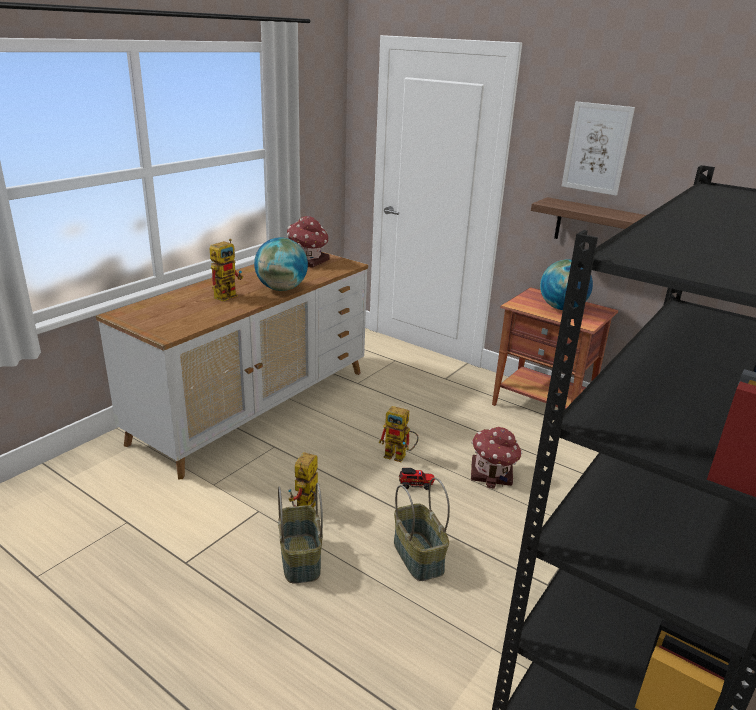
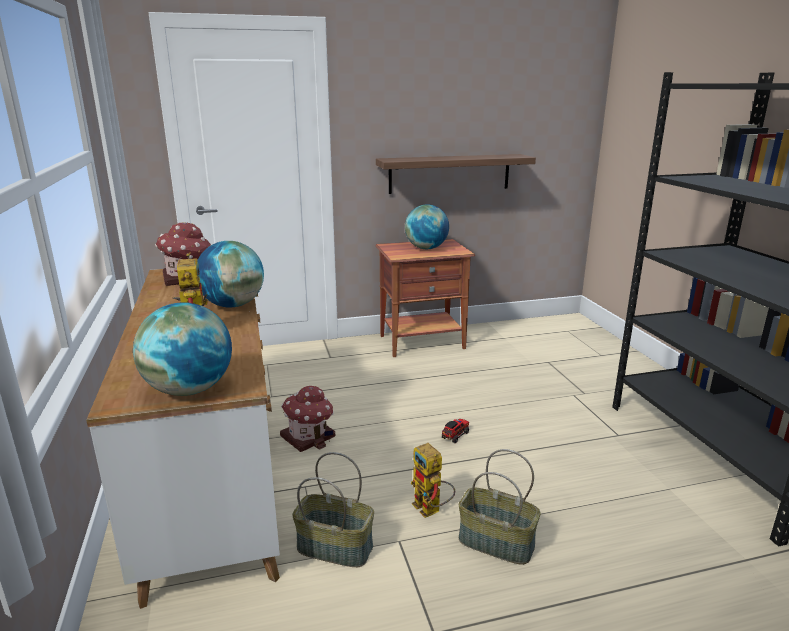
camera: 50 degrees left, 5 degrees down
toy robot [379,406,419,462] -> none
basket [394,477,450,581] -> basket moved to [292,452,374,567]
toy house [471,427,522,489] -> toy house moved to [280,386,335,452]
picture [562,101,635,196] -> none
none -> globe [133,303,232,396]

